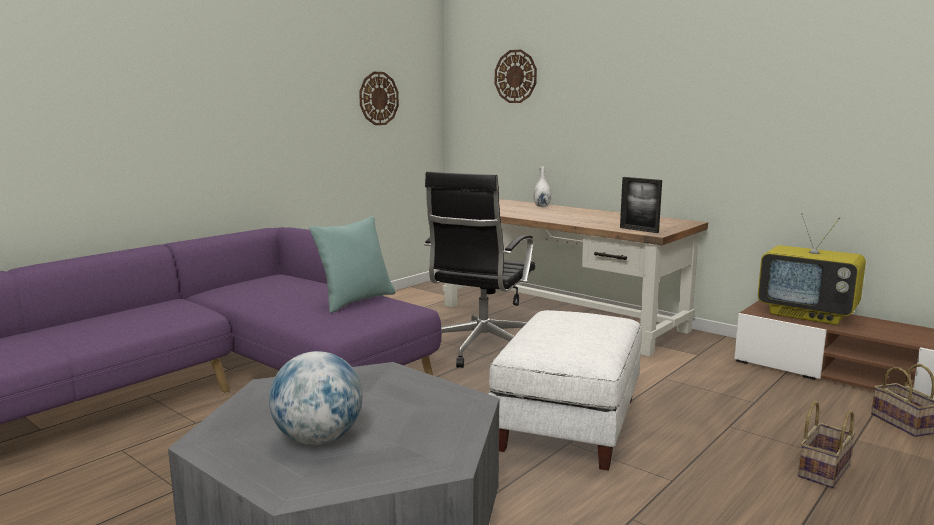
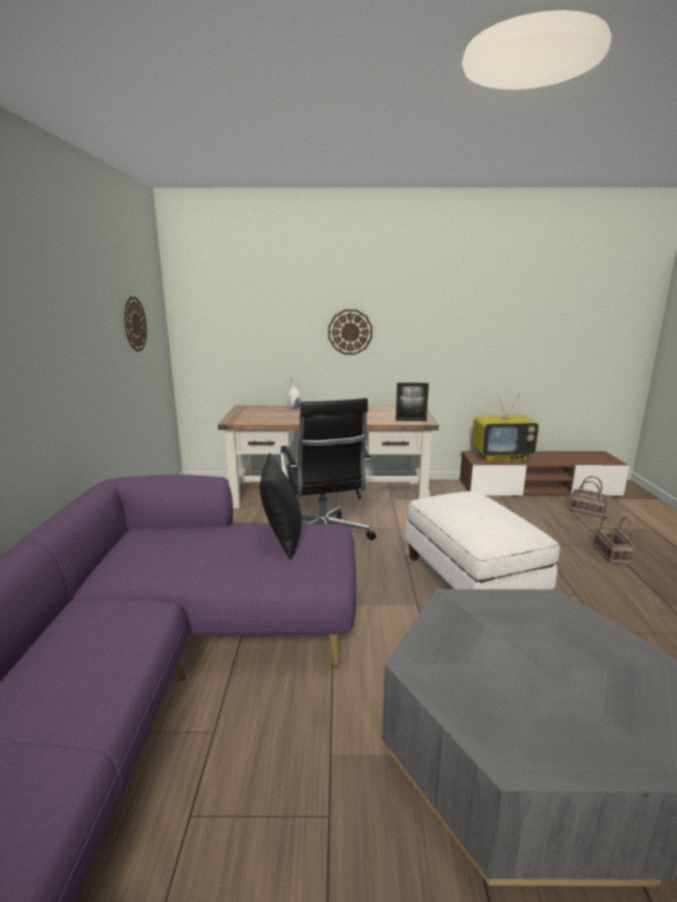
camera: 40 degrees left, 5 degrees up
globe [269,351,363,445] -> none
turquoise pillow [309,216,395,313] -> black pillow [260,453,302,559]
wall clock [495,49,537,103] -> wall clock moved to [328,309,372,355]

